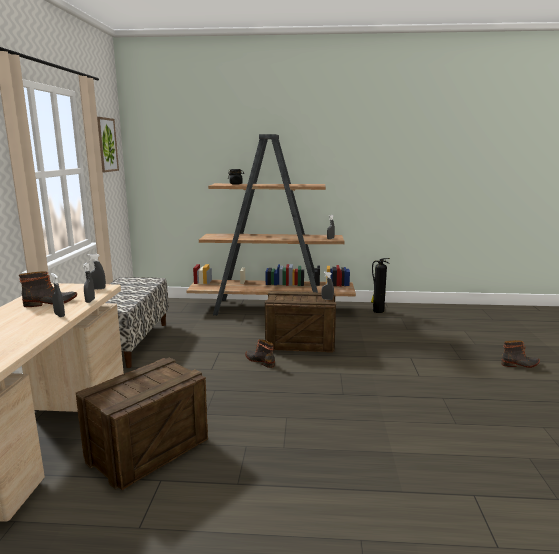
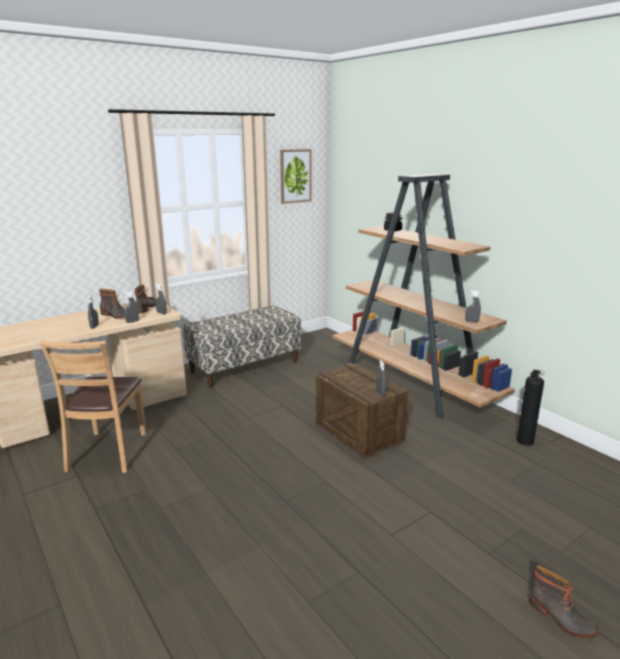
camera: 50 degrees right, 5 degrees up
crate [76,357,208,490] -> brown chair [39,340,147,473]
boot [245,339,275,368] -> boot moved to [135,284,156,314]

